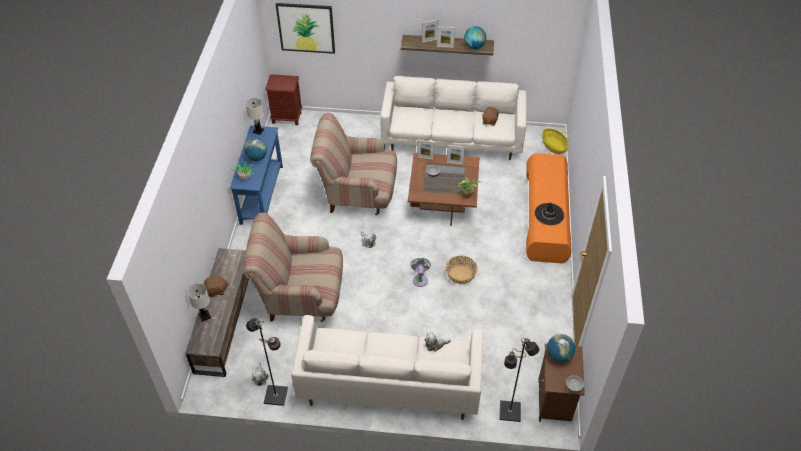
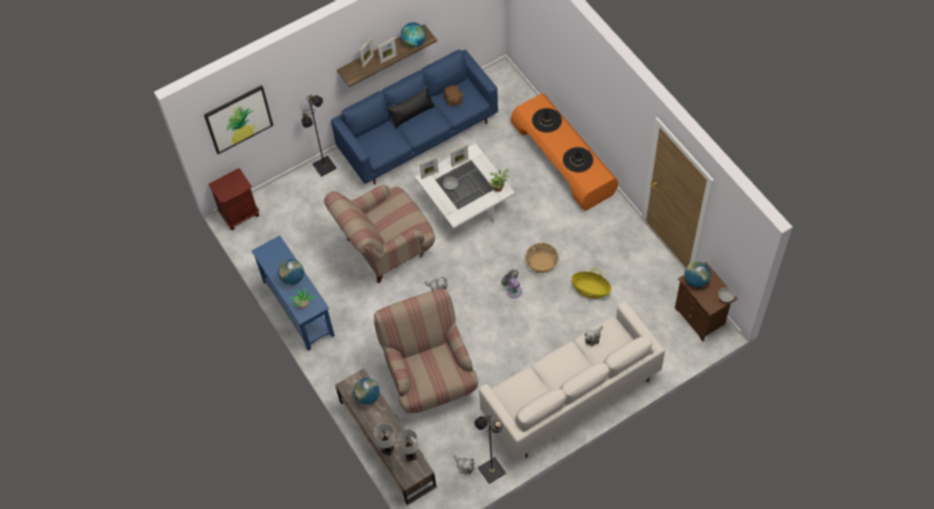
camera: 35 degrees left, 10 degrees up
brown plush toy [204,274,229,297] -> none
beige armchair [243,213,343,322] -> beige armchair turned 105 degrees clockwise [374,289,478,413]
white table lamp [246,98,264,135] -> white table lamp moved to [398,429,418,462]
white sofa [380,76,527,160] -> blue sofa [331,50,498,185]
brown coffee table [408,153,480,226] -> white coffee table [415,143,515,229]
black floor lamp [499,338,540,422] -> black floor lamp moved to [301,95,337,177]
basket [542,128,568,154] -> basket moved to [572,268,611,299]
none -> globe [353,378,380,405]
none -> black pillow [387,86,435,129]
none -> black hat [532,108,562,133]

